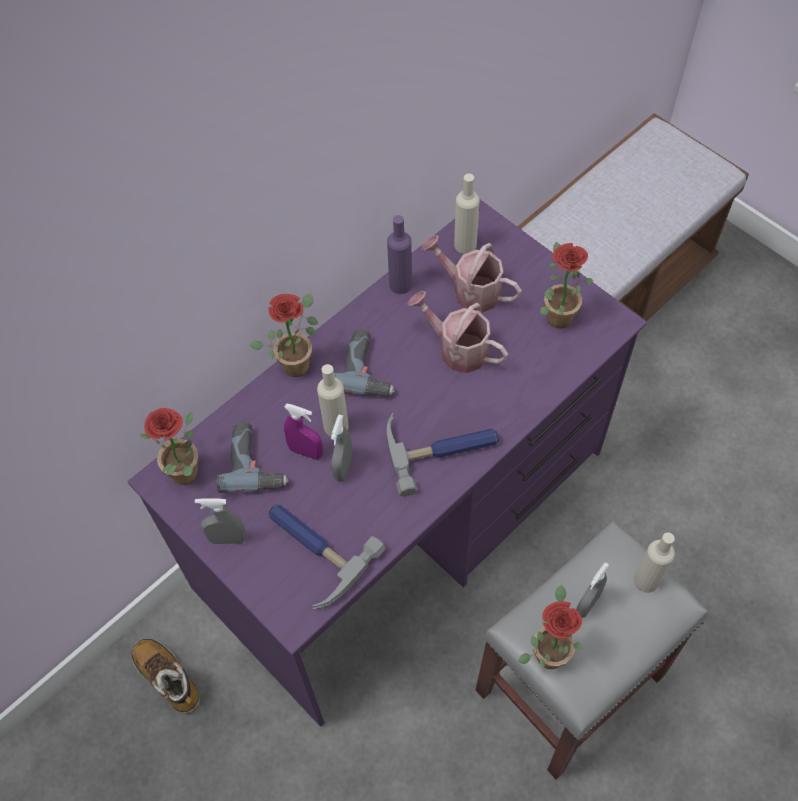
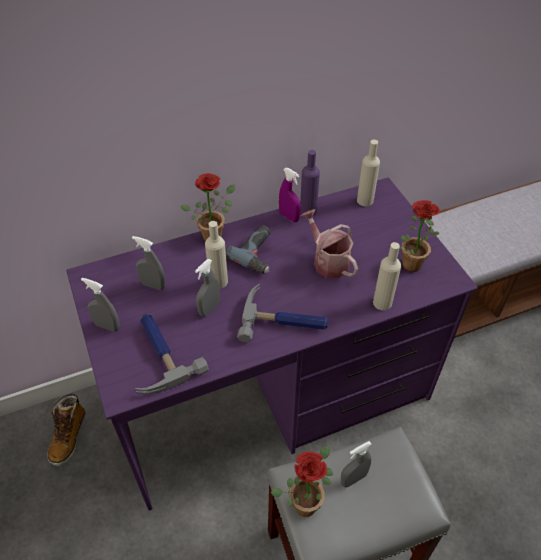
camera: 20 degrees right, 10 degrees down
boot [131,638,200,714] -> boot turned 150 degrees counterclockwise [48,394,85,466]
potted plant [140,408,199,485] -> none
power drill [217,422,289,493] -> grey spray bottle [132,236,165,290]
purple spray bottle [284,403,323,460] -> purple spray bottle moved to [279,168,301,222]
watering can [421,235,522,313] -> none
beige bottle [634,532,675,593] -> beige bottle moved to [373,242,401,310]

